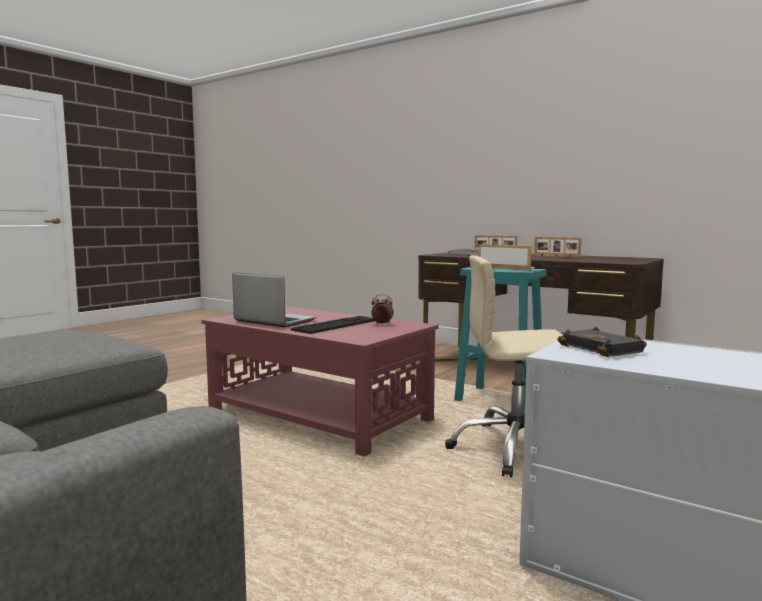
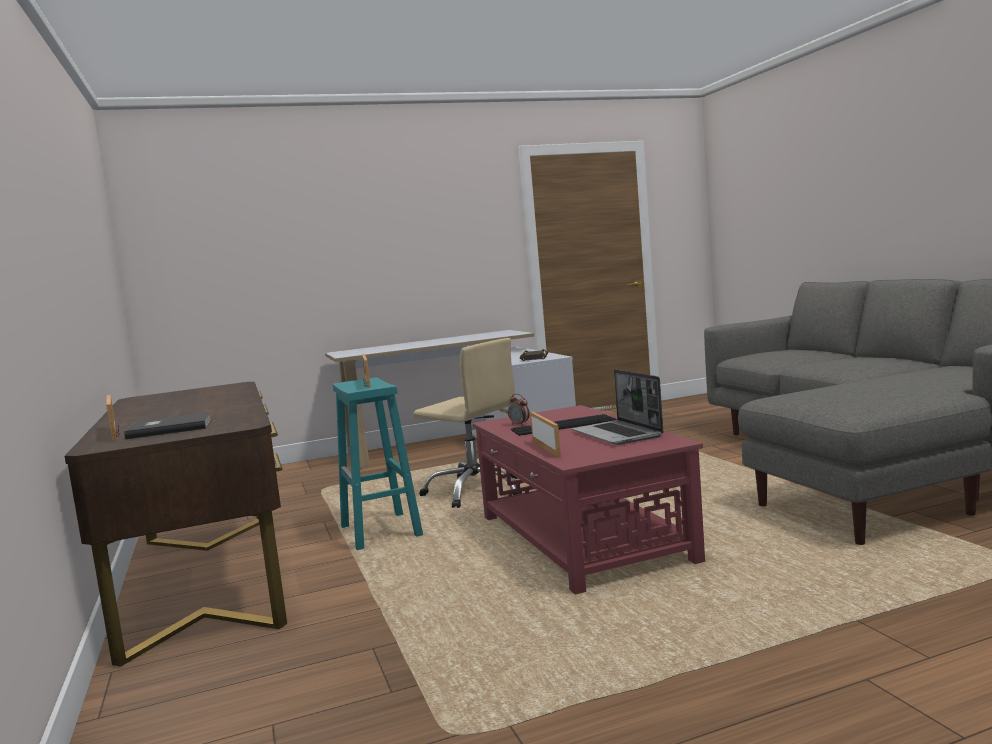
camera: 145 degrees left, 0 degrees up
picture frame [534,237,582,258] -> picture frame moved to [530,412,561,458]

